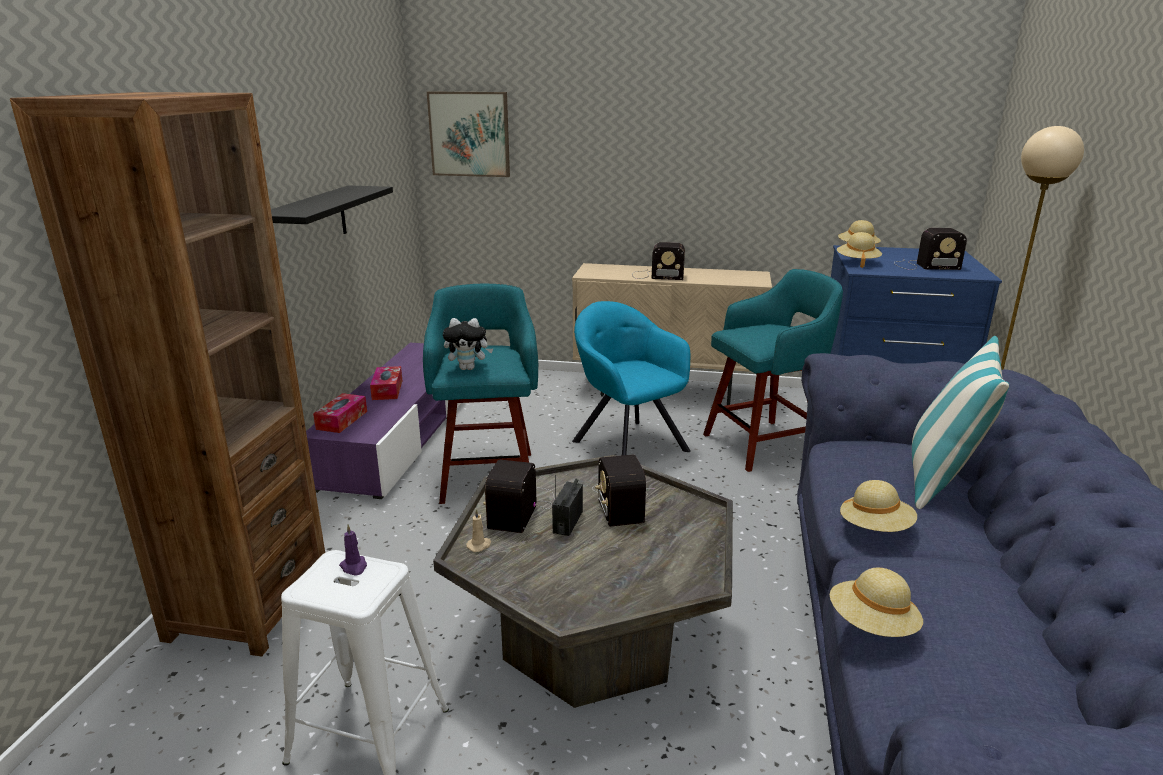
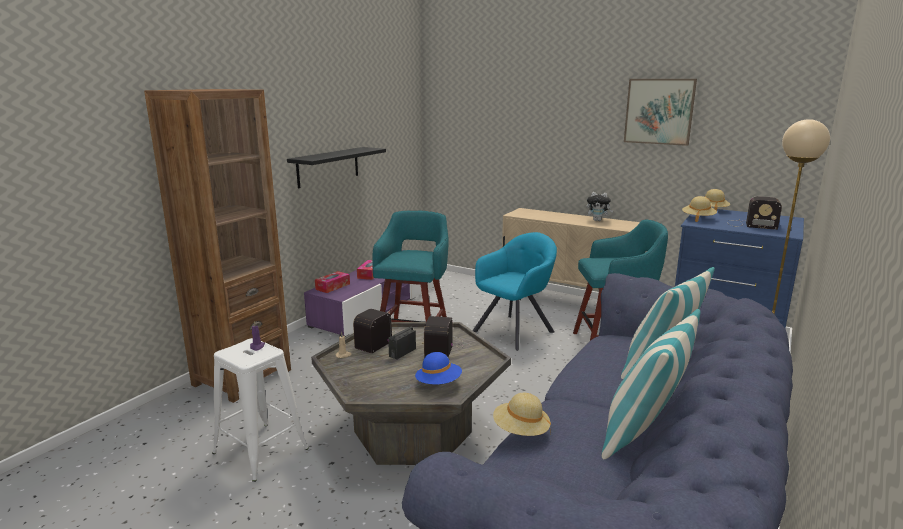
camera: 20 degrees right, 5 degrees down
picture [427,92,510,177] -> picture moved to [624,79,697,146]
plush toy [443,318,493,370] -> plush toy moved to [586,192,613,221]
turquoise armchair [572,301,691,455] -> turquoise armchair turned 60 degrees clockwise [472,232,557,351]
radio [632,242,685,280] -> none
beige hat [840,480,917,532] -> none
none -> blue hat [415,352,462,384]
none -> pillow [602,309,701,459]

